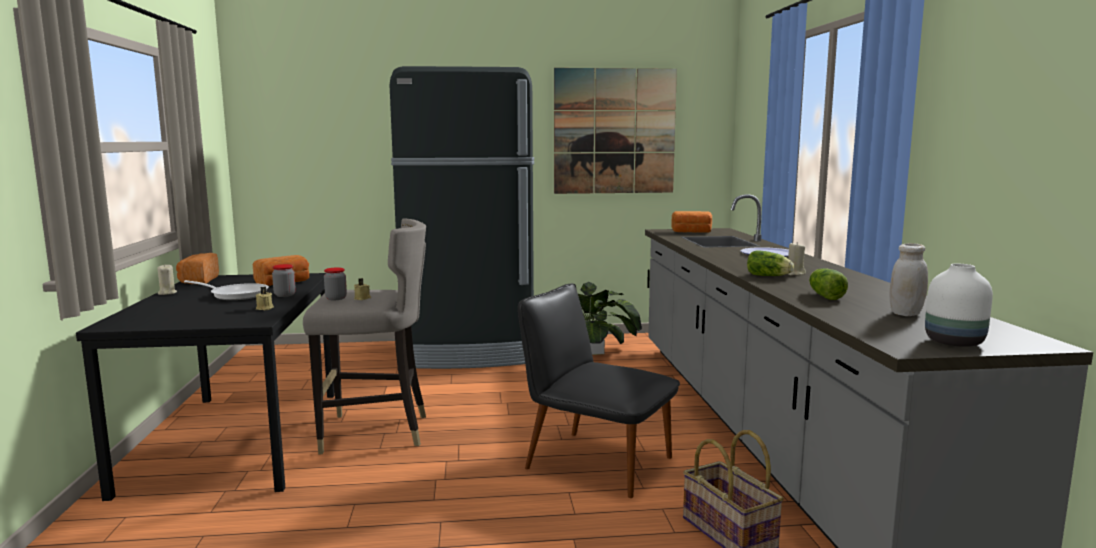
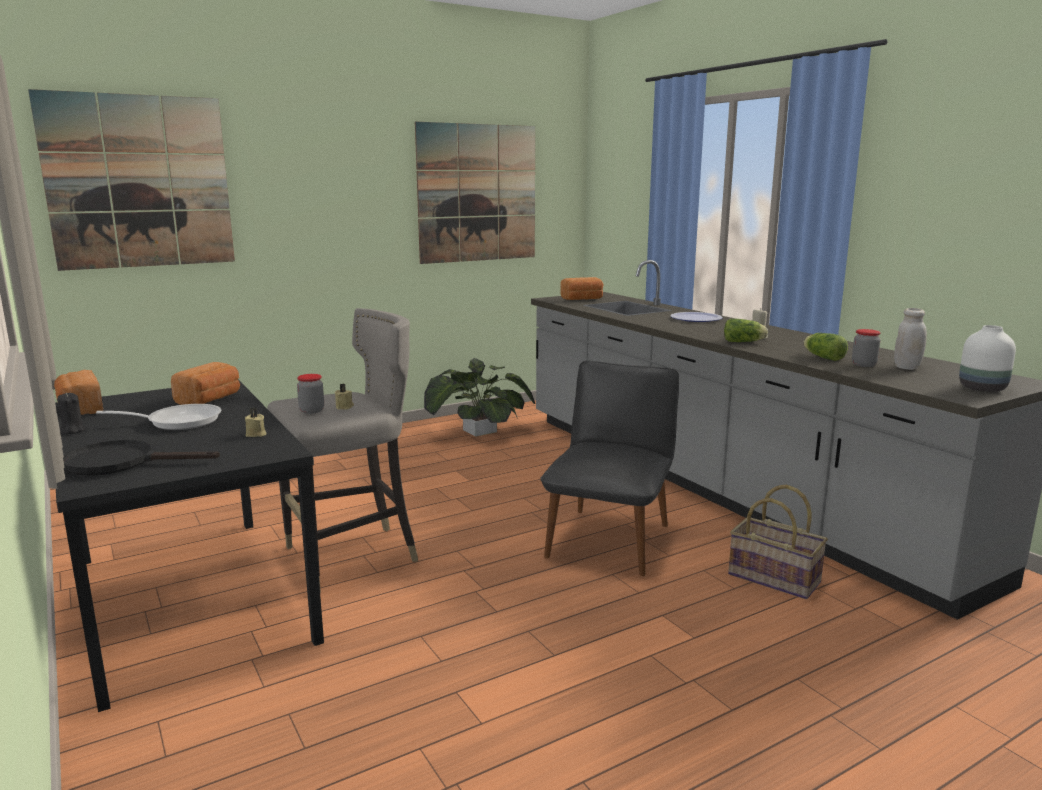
camera: 25 degrees left, 5 degrees up
beige candle [157,264,177,295] -> black candle [57,393,85,434]
jar [272,264,296,297] -> jar moved to [852,329,881,367]
black fridge [390,66,534,369] -> none
black chair [518,283,680,498] -> black chair turned 105 degrees clockwise [540,361,679,576]
none -> picture [28,89,235,271]
none -> black frying pan [63,440,220,476]

